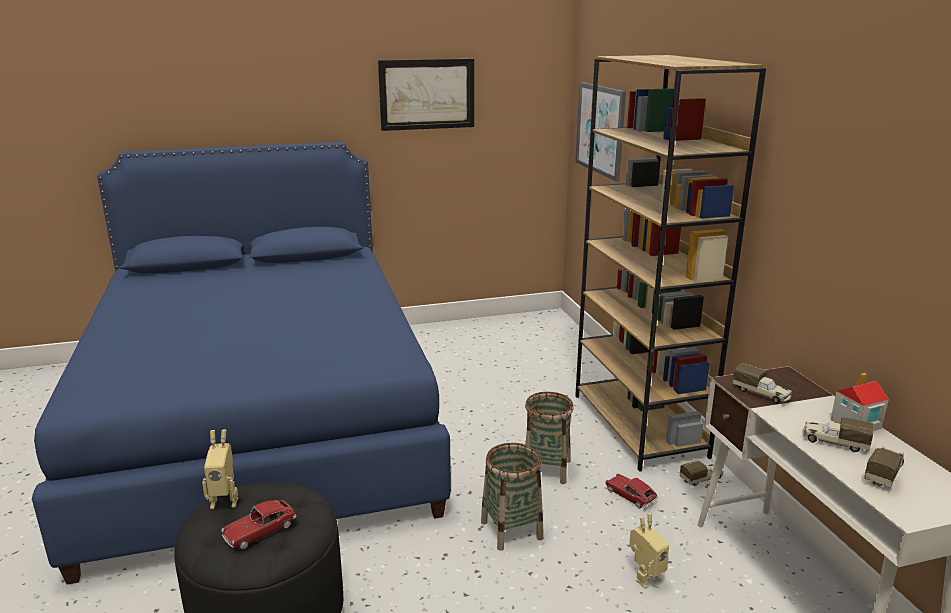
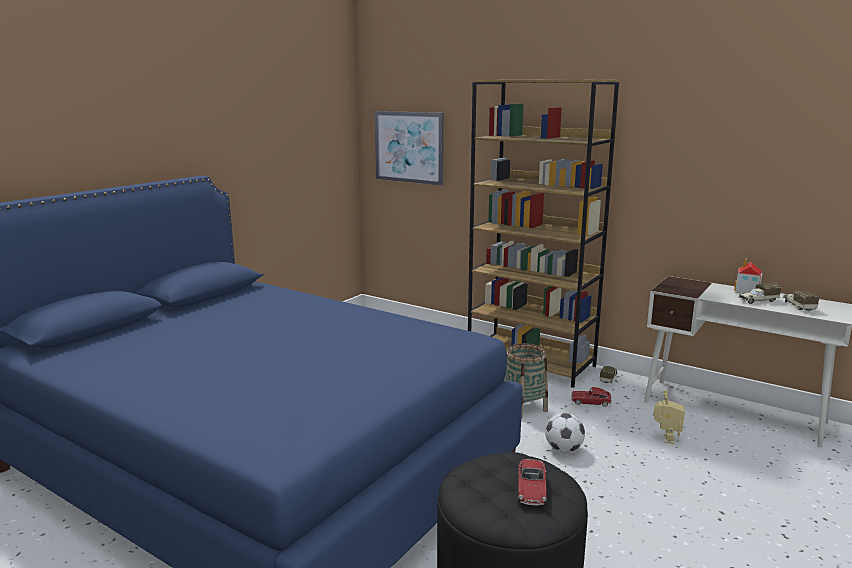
camera: 40 degrees left, 5 degrees down
toy robot [202,430,238,509] -> none
picture [378,59,474,131] -> none
basket [481,443,543,551] -> football [545,413,585,453]
toy truck [733,363,792,404] -> none

